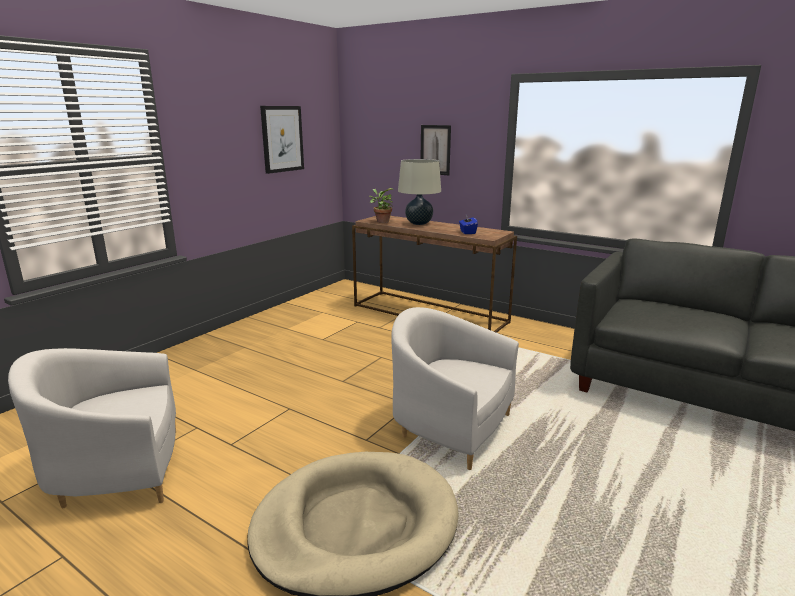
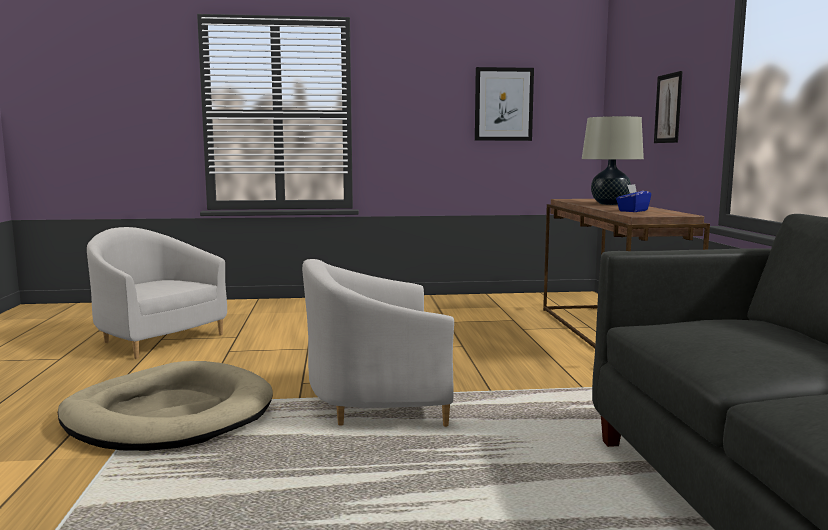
camera: 50 degrees right, 10 degrees down
potted plant [369,188,394,223] -> none
white armchair [391,307,519,470] -> white armchair turned 90 degrees counterclockwise [302,259,454,427]

